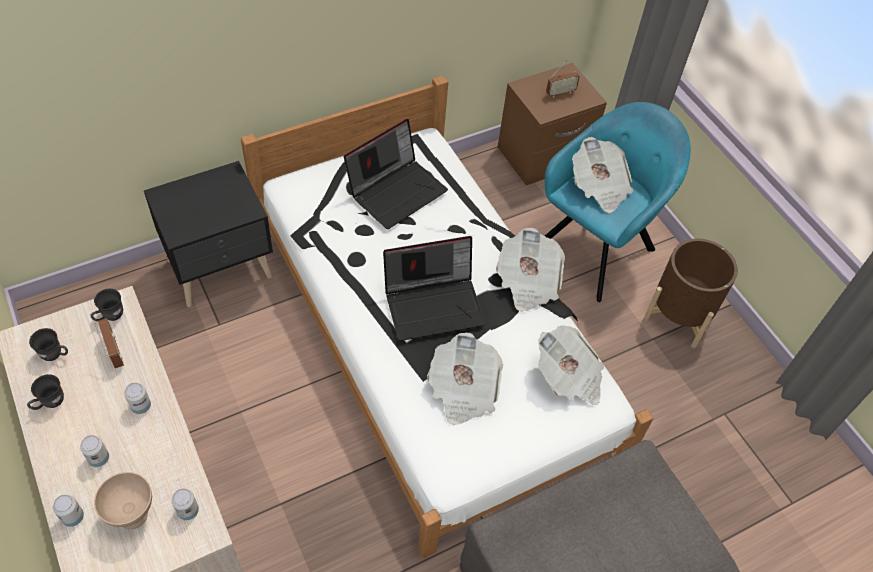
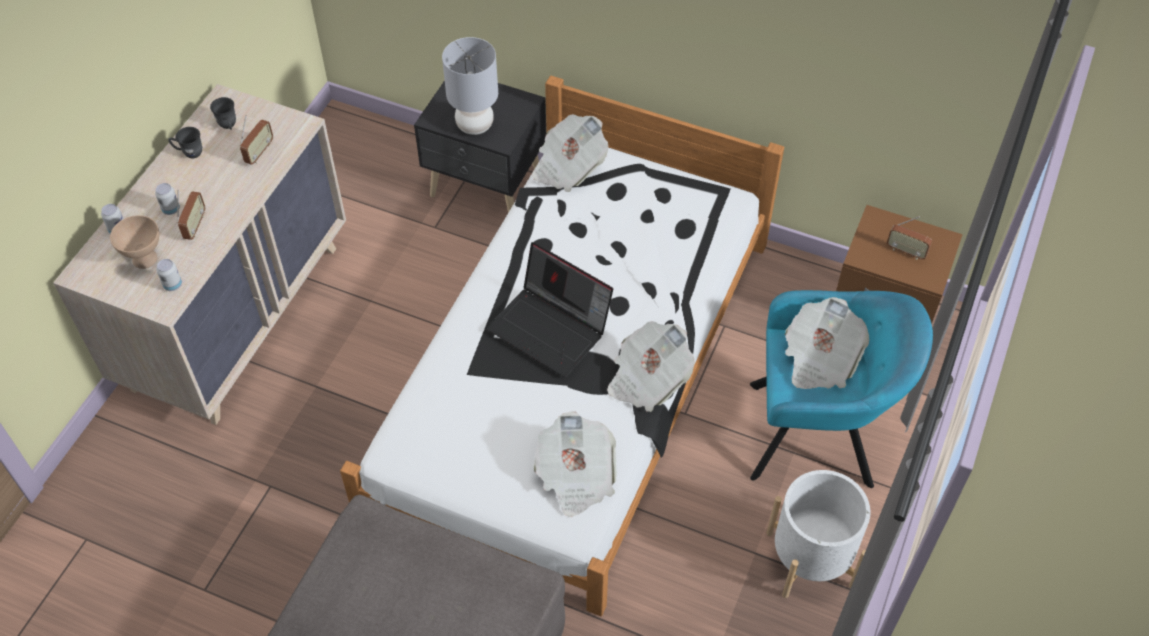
camera: 55 degrees right, 0 degrees up
grey mug [91,289,123,322] -> none
can [124,383,151,414] -> none
laptop [344,119,448,229] -> none
newspaper [427,333,503,425] -> newspaper moved to [532,114,608,192]
brown planter [642,239,738,348] -> white planter [766,470,870,598]
none -> radio [177,190,205,240]
none -> grey table lamp [442,37,498,135]

